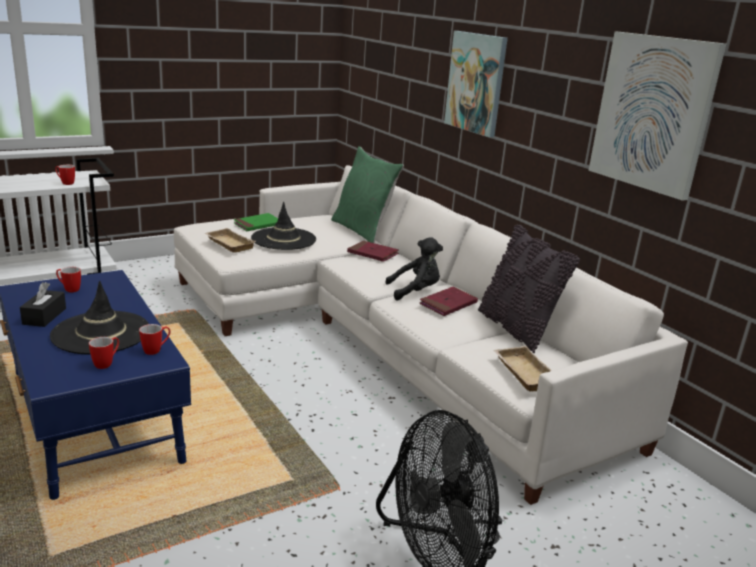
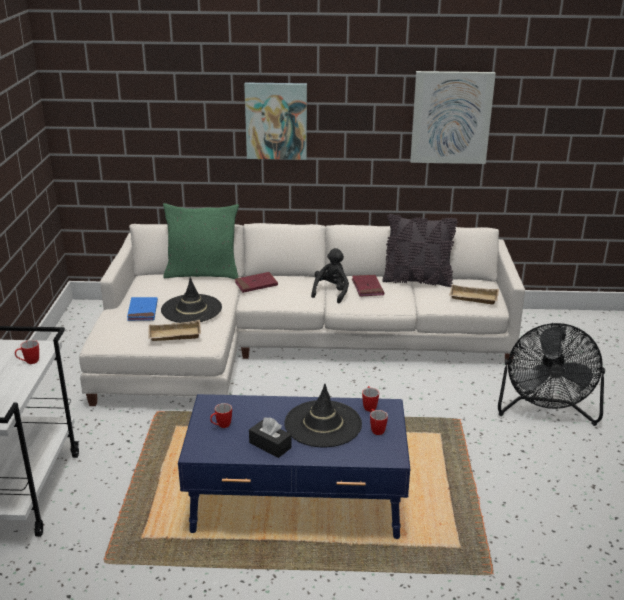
camera: 55 degrees left, 5 degrees up
green book [234,213,278,231] -> blue book [127,297,158,321]

